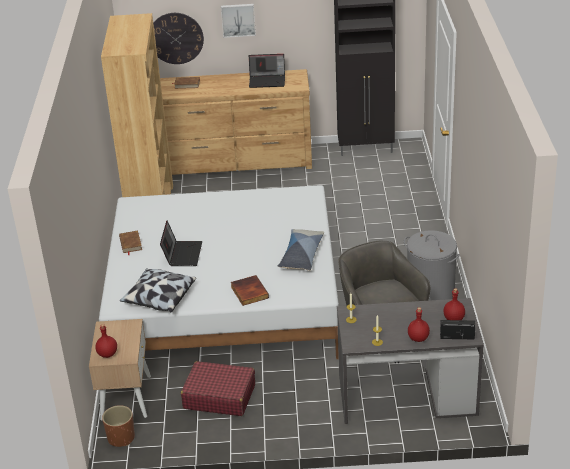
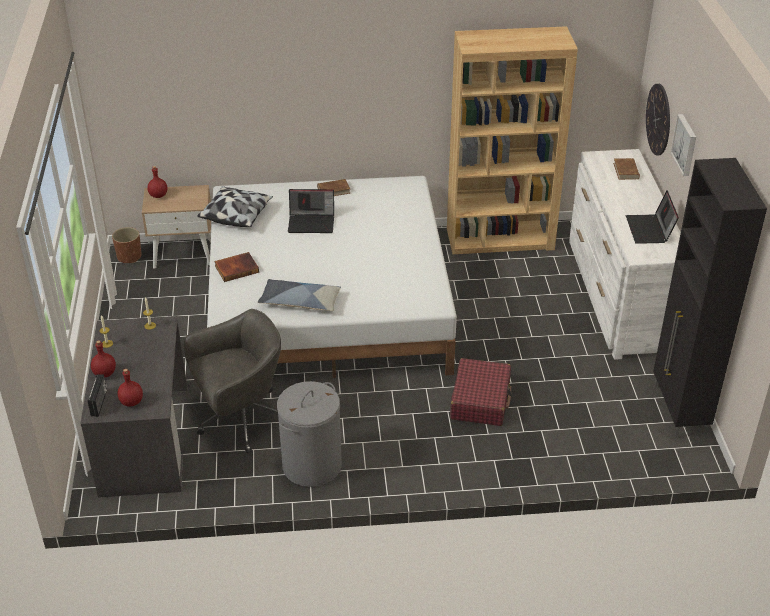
camera: 85 degrees right, 5 degrees up
brown dresser [160,69,312,175] -> white dresser [569,149,681,360]
red suitcase [181,361,255,416] -> red suitcase moved to [450,358,511,426]

